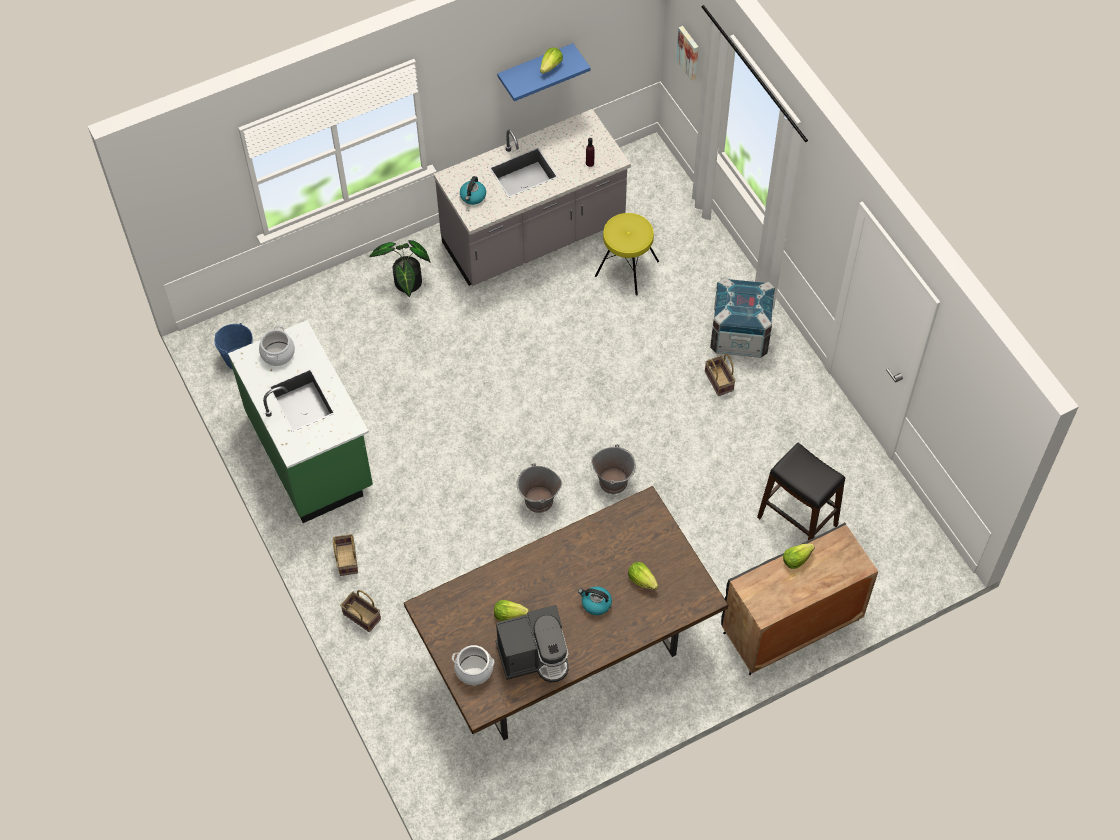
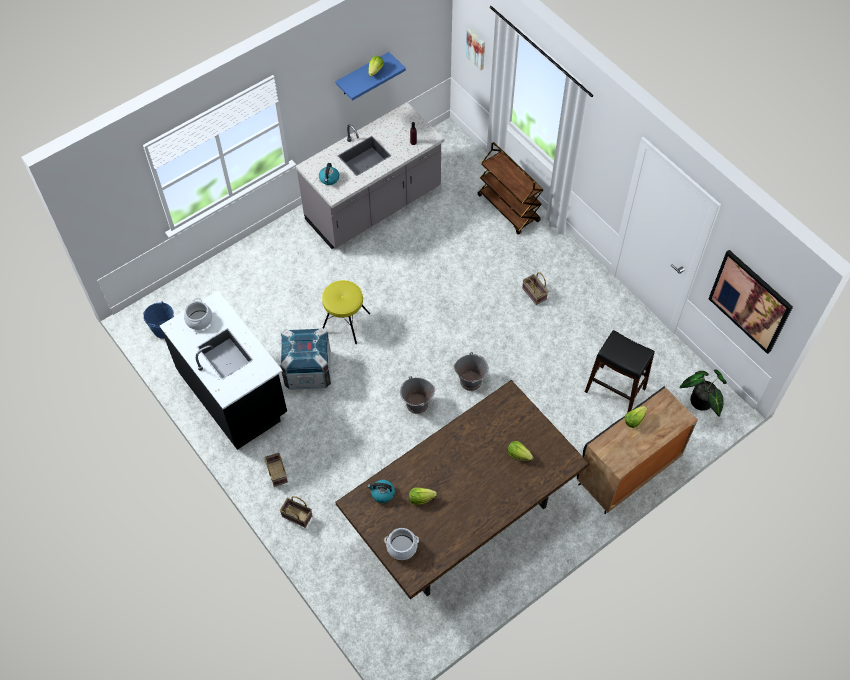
camera: 10 degrees left, 0 degrees up
green counter [228,320,373,523] -> black counter [160,291,287,450]
potted plant [369,240,430,297] -> potted plant moved to [680,369,727,417]
coffee machine [495,605,569,682] -> none
kettle [578,586,612,615] -> kettle moved to [367,480,395,503]
yellow stool [595,213,659,295] -> yellow stool moved to [322,280,370,344]
crate [710,278,775,358] -> crate moved to [280,328,331,390]
none -> brown cart [478,142,543,235]
none -> picture [708,250,793,354]

